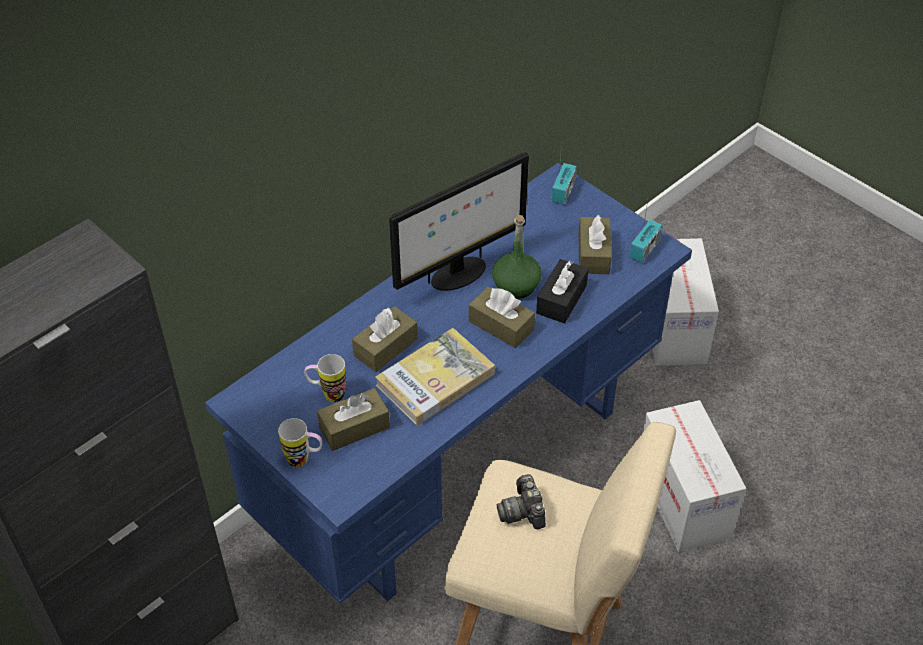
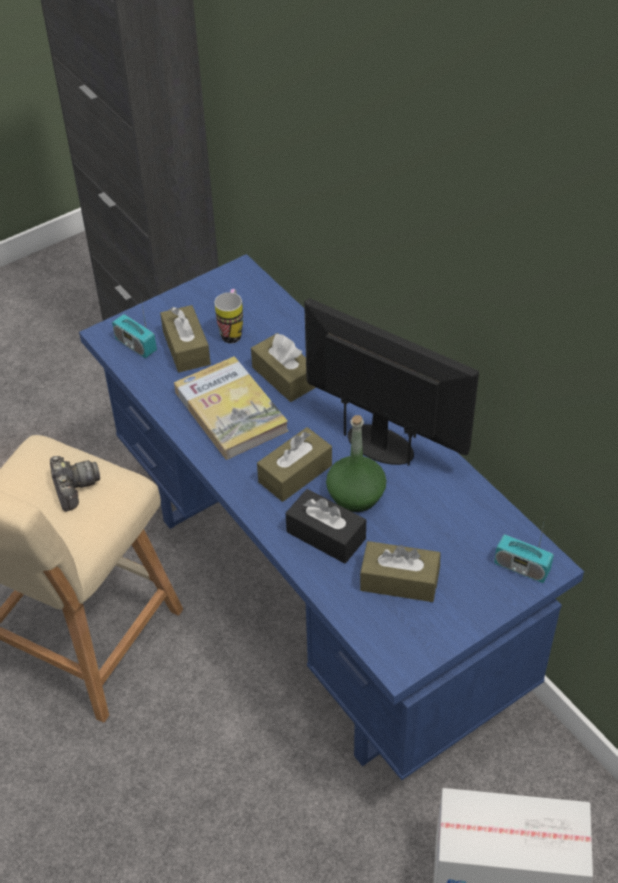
camera: 100 degrees right, 0 degrees up
mug [278,418,322,467] -> none
monitor [389,152,529,291] -> monitor turned 150 degrees clockwise [304,298,479,466]
camera [497,474,546,529] -> camera turned 75 degrees clockwise [50,456,100,512]
radio [630,201,663,263] -> radio moved to [112,294,157,358]
cardboard box [643,400,746,552] -> none

